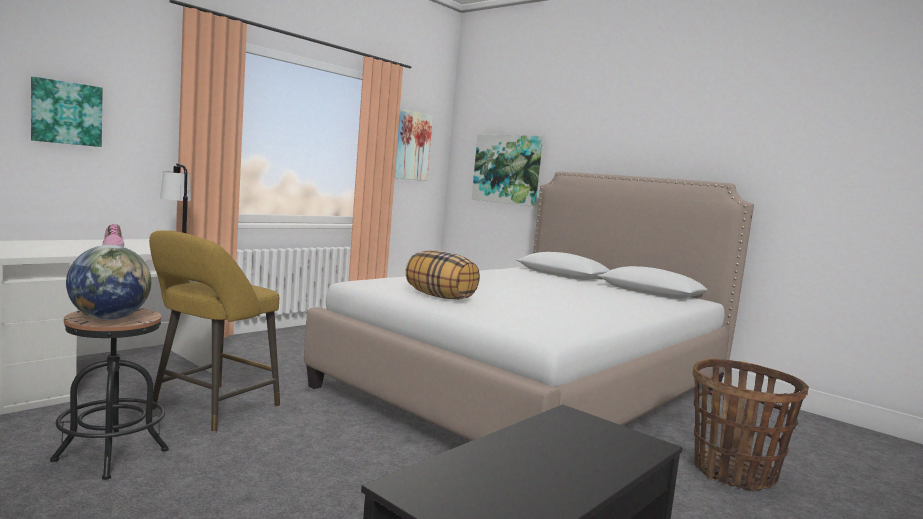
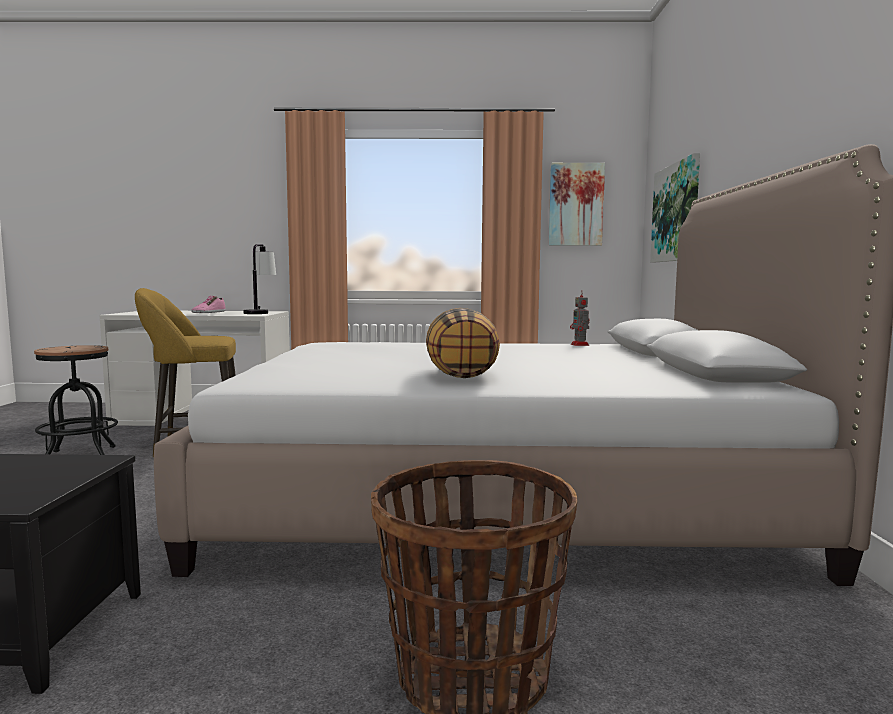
camera: 50 degrees right, 0 degrees up
picture [31,77,103,147] -> none
globe [66,245,151,320] -> none
pillow [405,250,480,300] -> pillow moved to [426,308,500,378]
none -> toy robot [570,291,590,346]

